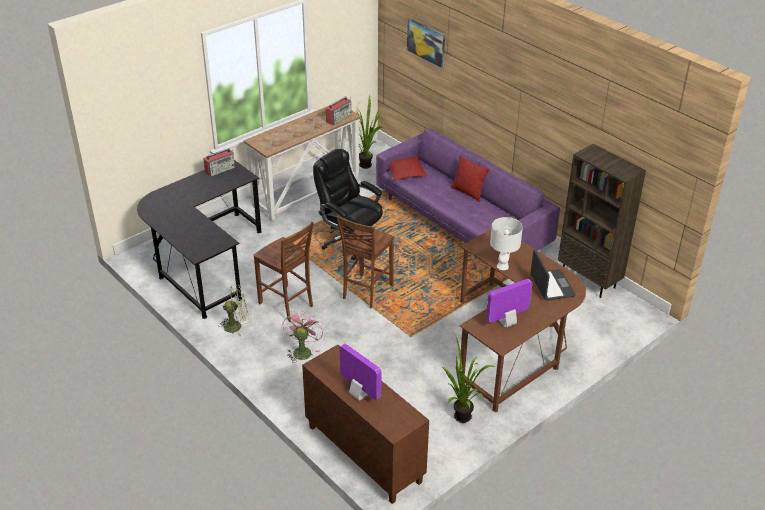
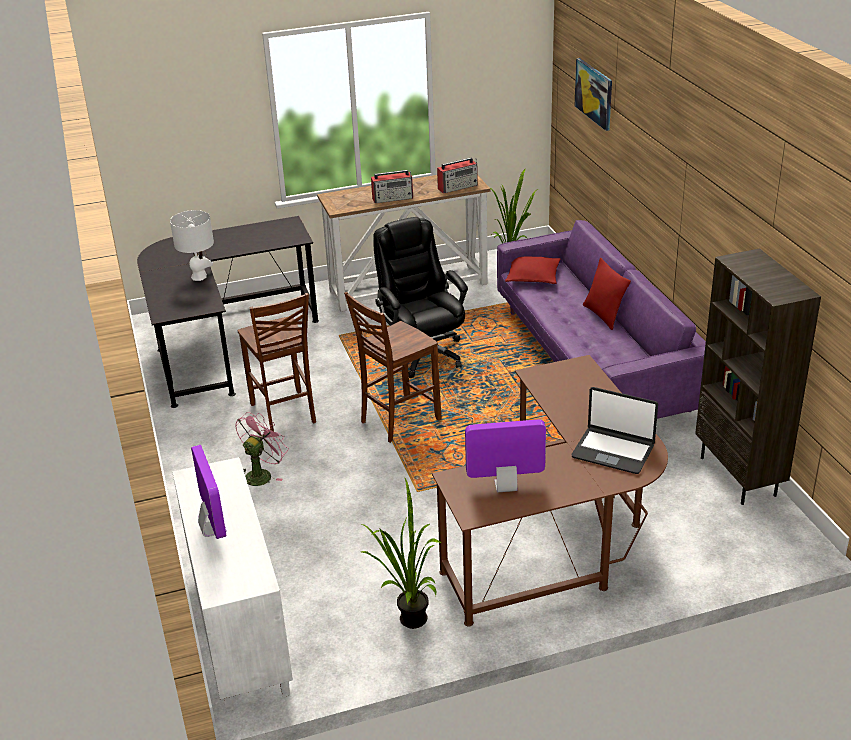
camera: 25 degrees right, 5 degrees down
radio [203,148,235,177] -> radio moved to [371,170,413,203]
green fan [218,285,248,337] -> none
brown cabinet [302,345,429,504] -> white cabinet [172,457,293,712]
white table lamp [490,217,523,270] -> white table lamp moved to [170,210,214,281]
laptop [530,249,576,300] -> laptop turned 105 degrees clockwise [572,387,658,474]

